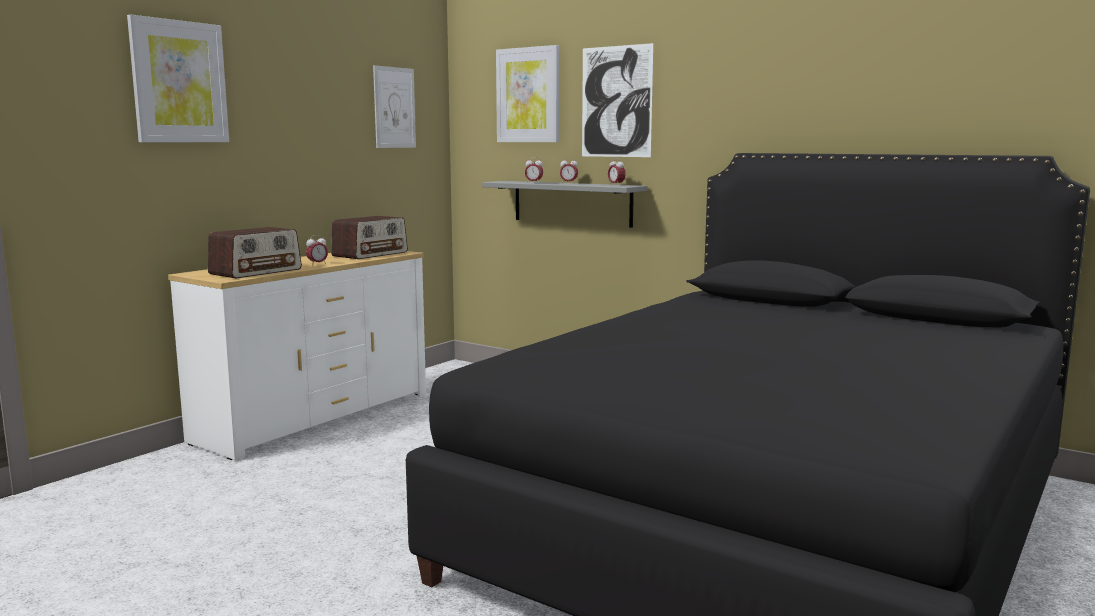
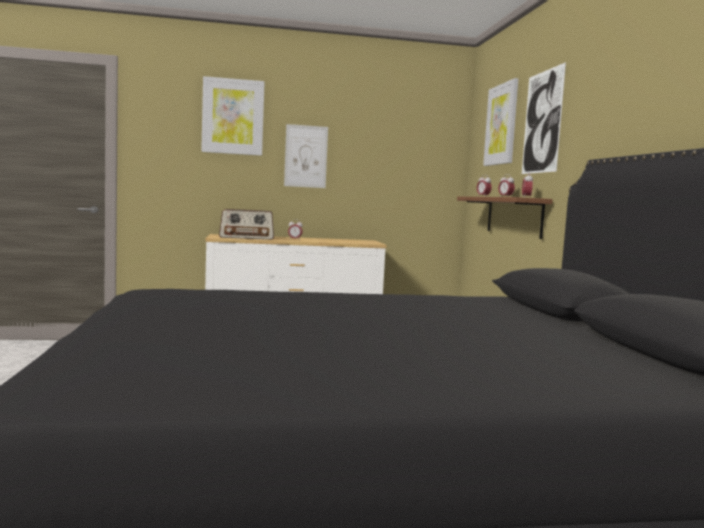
camera: 45 degrees right, 5 degrees down
radio [331,216,408,259] -> none
picture [373,65,416,148] -> picture moved to [284,124,328,188]
grey shelf [482,181,647,228] -> brown shelf [457,197,553,239]

